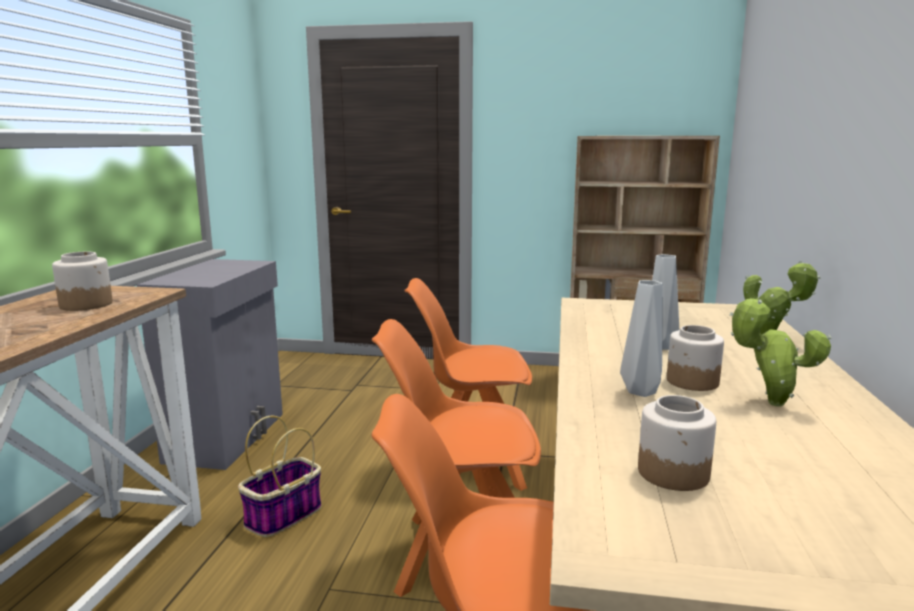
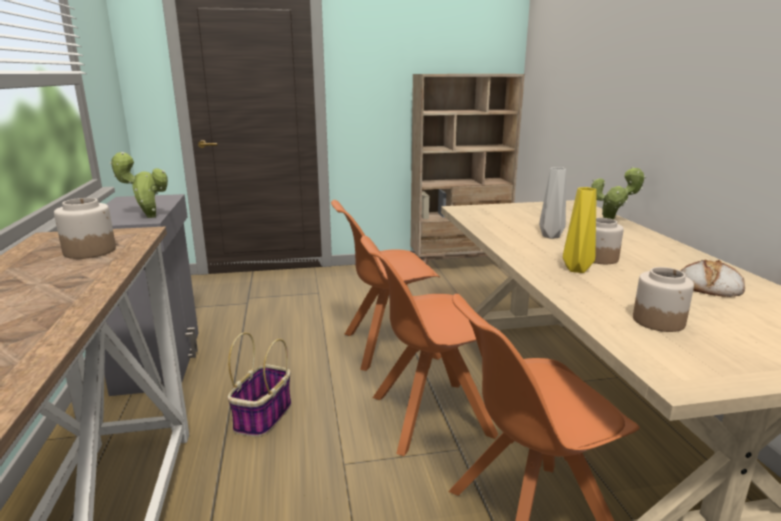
camera: 20 degrees left, 5 degrees up
grey vase [620,280,663,397] -> yellow vase [563,187,597,273]
potted plant [729,298,832,407] -> potted plant moved to [110,152,168,218]
none -> bread [681,260,745,297]

